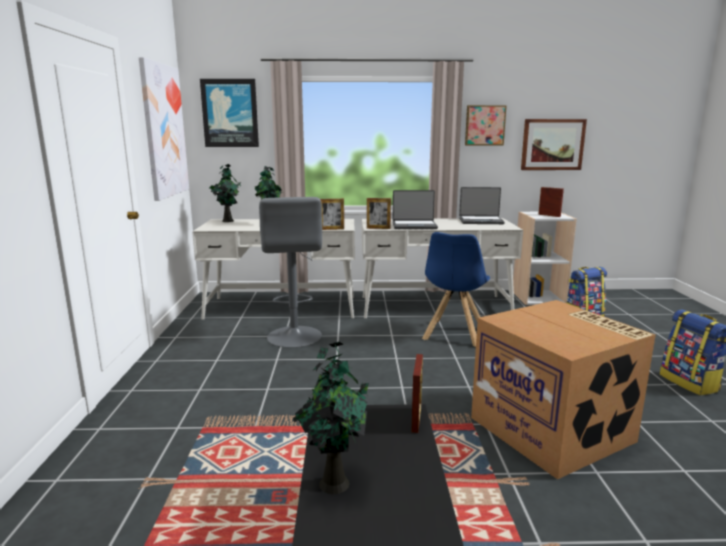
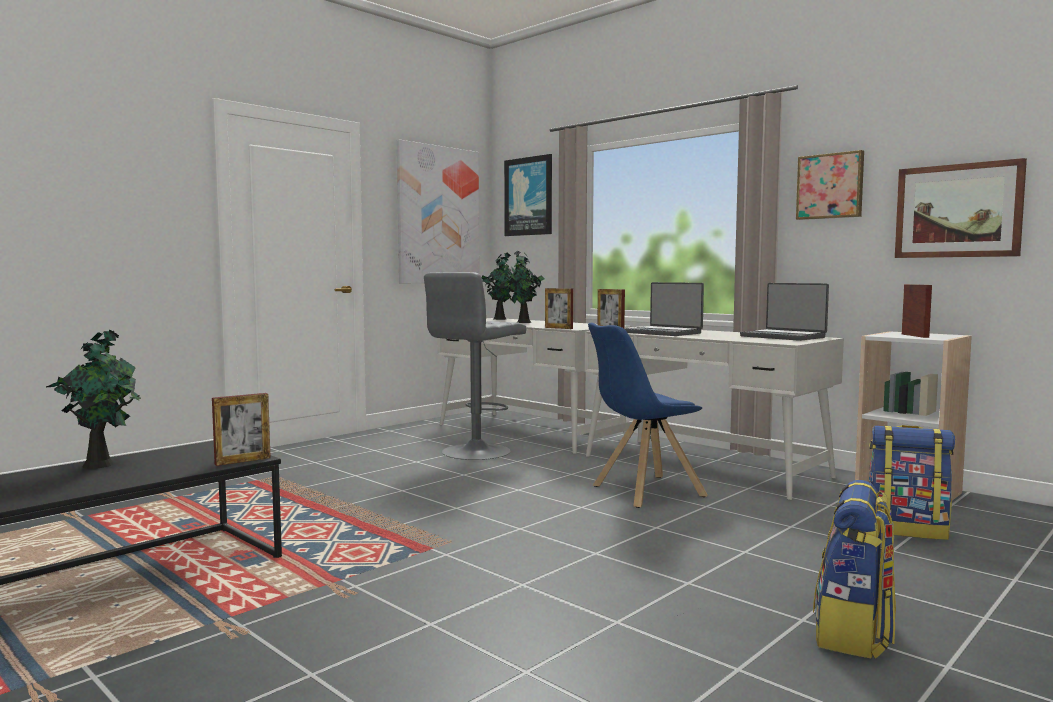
camera: 45 degrees right, 10 degrees down
cardboard box [471,300,656,479] -> none

